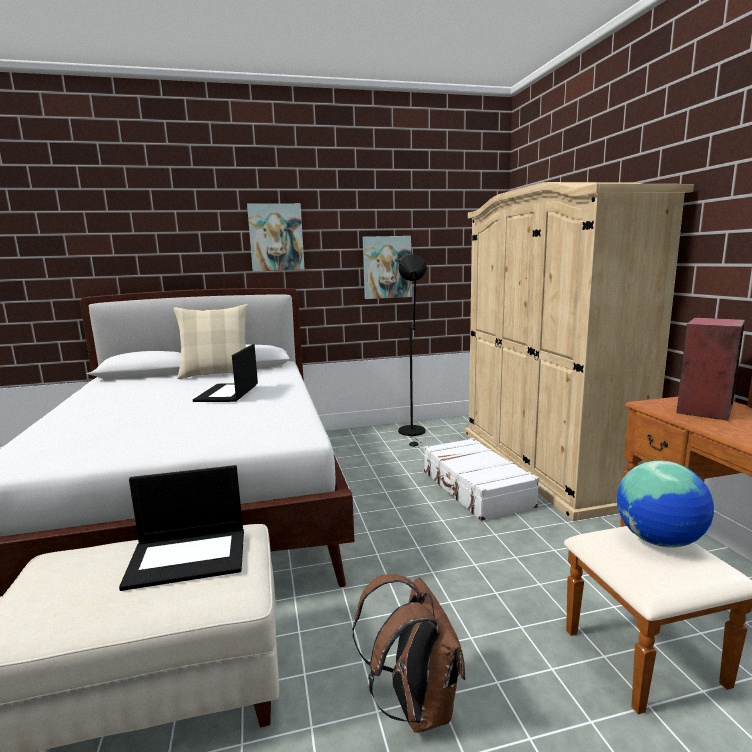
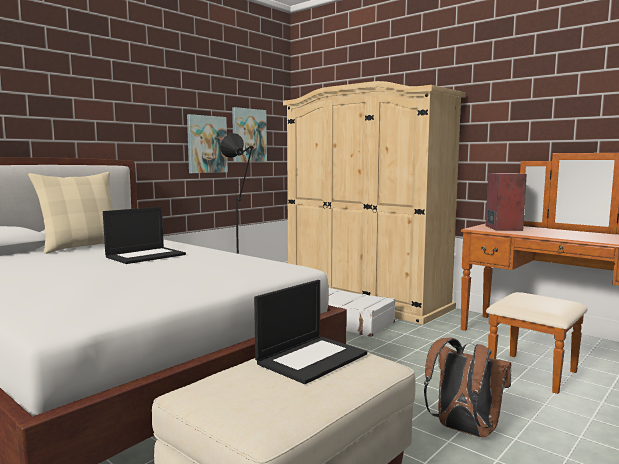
camera: 35 degrees left, 5 degrees down
laptop [193,344,258,402] -> laptop turned 105 degrees counterclockwise [103,207,186,264]
picture [247,203,305,271] -> picture moved to [232,107,267,162]
globe [617,460,714,548] -> none

